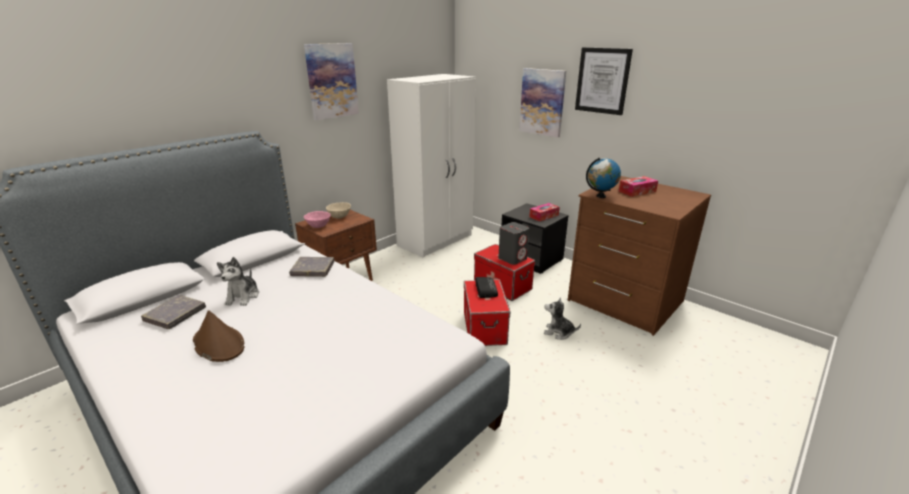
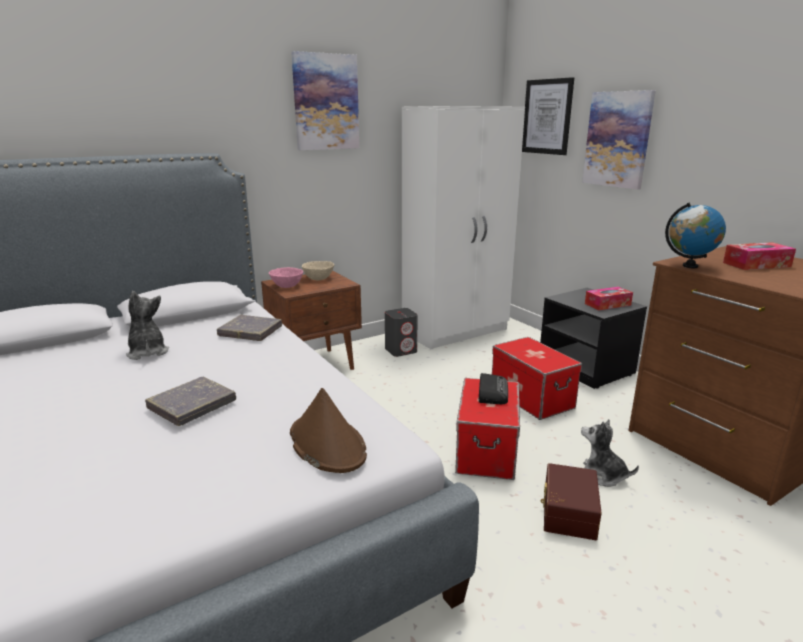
camera: 15 degrees right, 5 degrees down
grey book [141,295,206,329] -> grey book moved to [145,377,236,426]
brown hat [193,310,245,362] -> brown hat moved to [290,388,367,473]
plush toy [217,257,259,306] -> plush toy turned 135 degrees clockwise [126,291,169,360]
grey speaker [498,222,529,265] -> grey speaker moved to [385,308,418,357]
picture [575,47,633,115] -> picture moved to [522,77,574,155]
none -> brown storage box [541,463,602,540]

